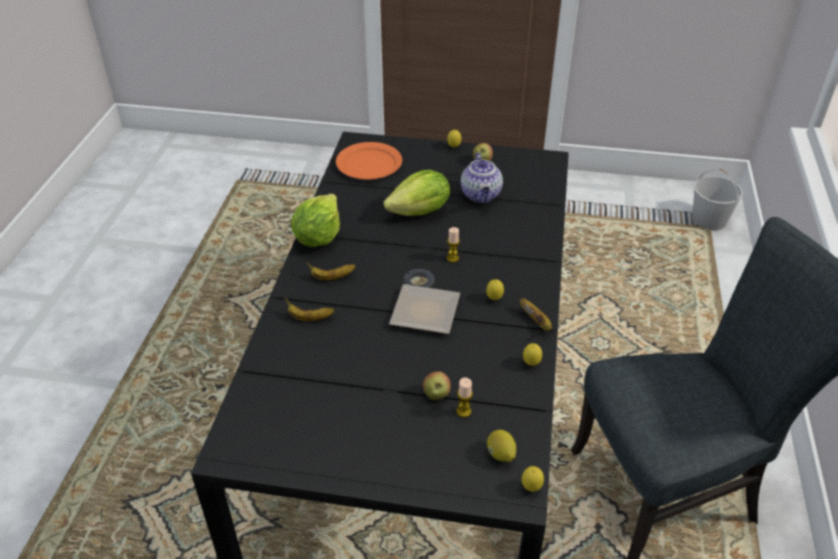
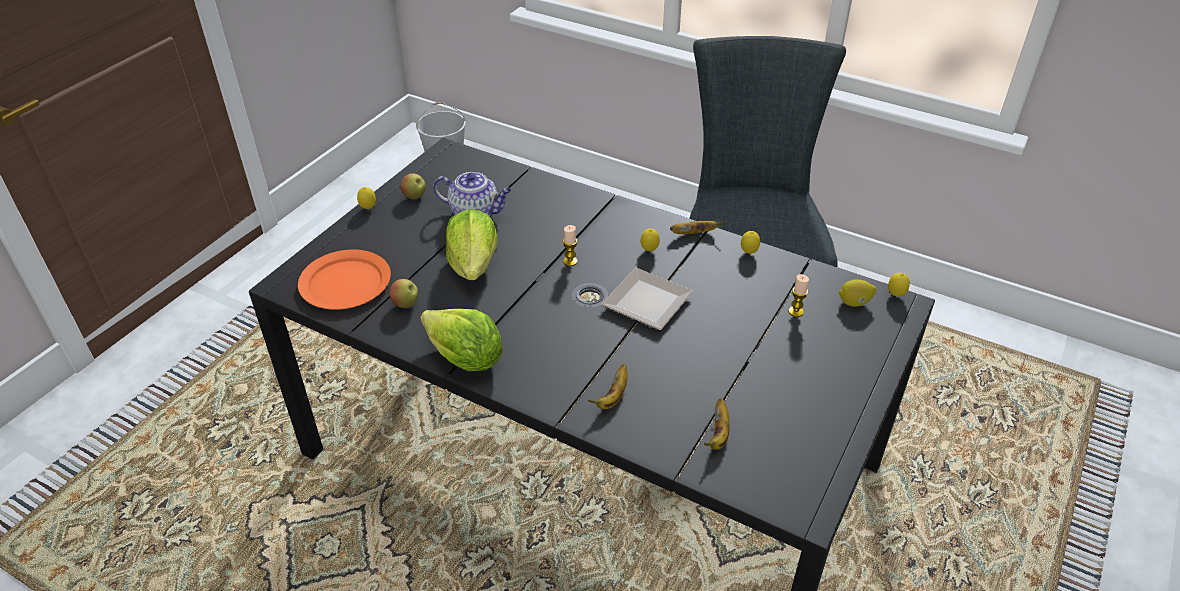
camera: 70 degrees left, 0 degrees up
banana [306,261,356,280] -> banana moved to [704,398,730,450]
apple [423,371,451,400] -> apple moved to [389,279,418,308]

